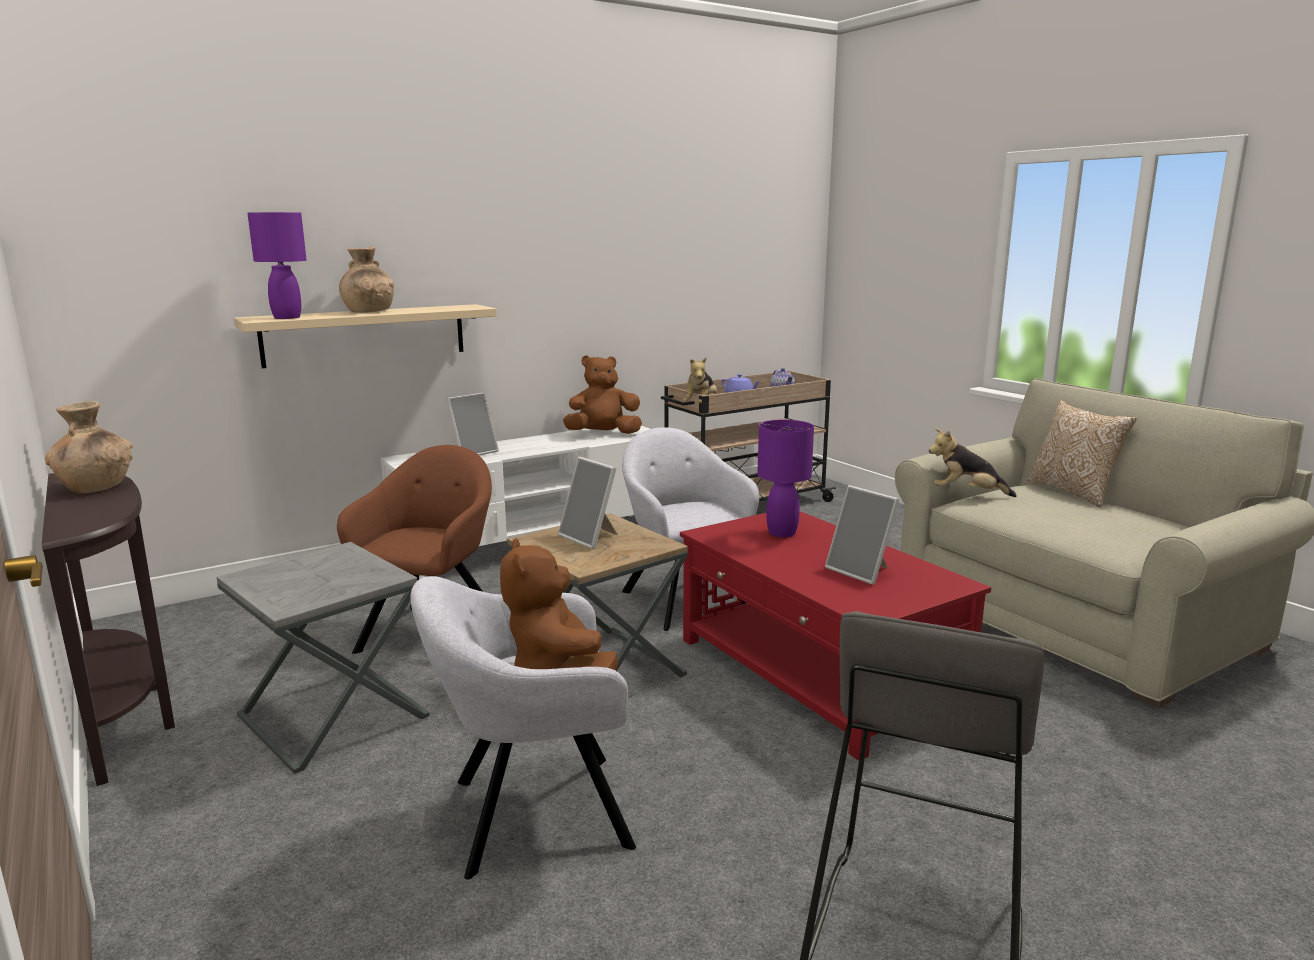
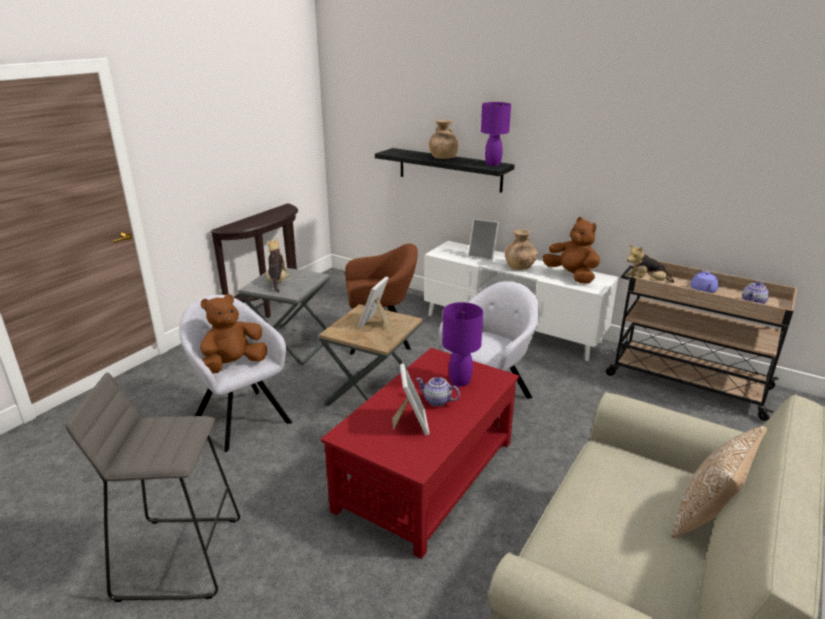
camera: 65 degrees right, 10 degrees up
brown vase [44,401,133,493] -> brown vase moved to [505,229,538,270]
beige shelf [234,304,497,368] -> black shelf [375,148,515,193]
purple table lamp [247,212,307,319] -> purple table lamp moved to [481,102,511,166]
picture frame [825,485,899,585] -> picture frame turned 150 degrees clockwise [392,363,429,436]
plush toy [929,429,1017,497] -> plush toy moved to [266,238,290,293]
none -> teapot [416,377,460,406]

